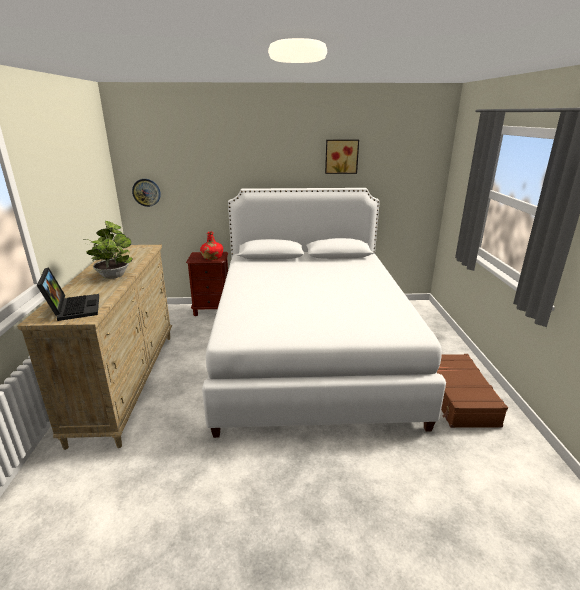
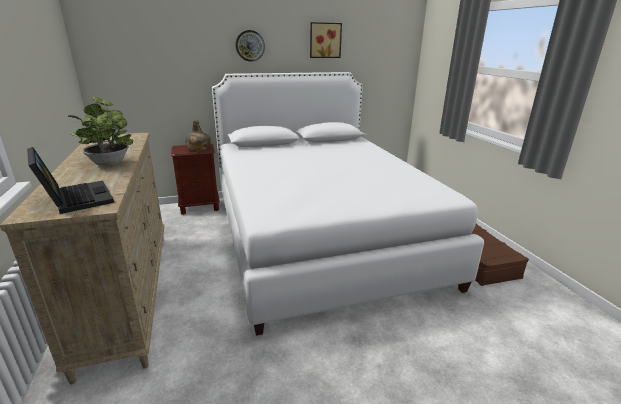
camera: 15 degrees left, 0 degrees up
wall clock [132,179,161,207] -> wall clock moved to [235,30,265,62]
red bottle [200,231,223,260] -> green bottle [185,120,211,151]

